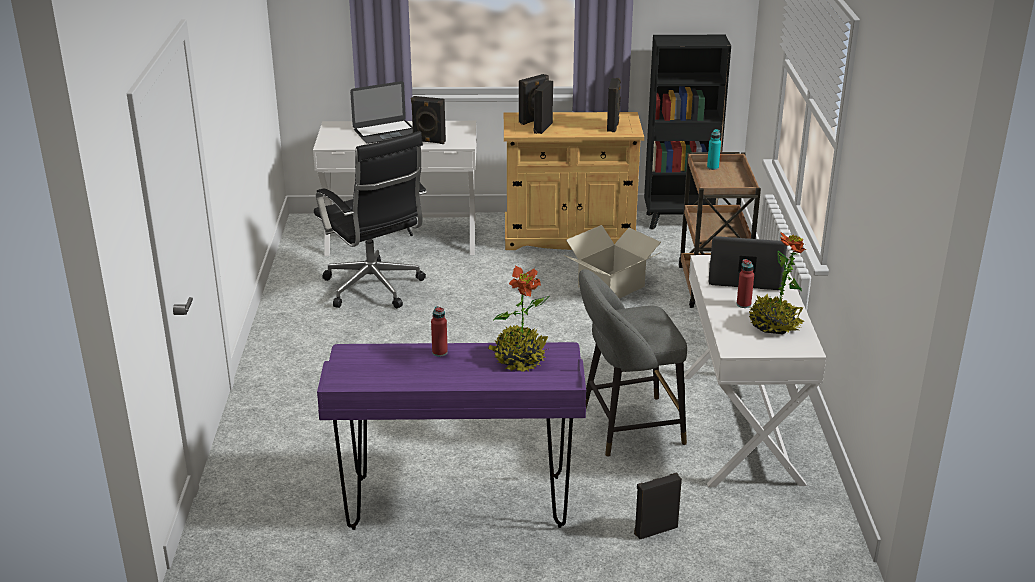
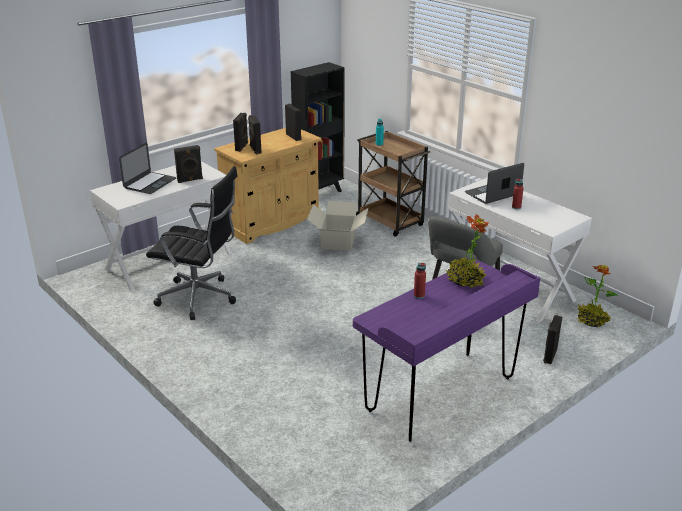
camera: 40 degrees left, 0 degrees up
potted plant [749,232,807,334] -> potted plant moved to [577,265,618,327]

